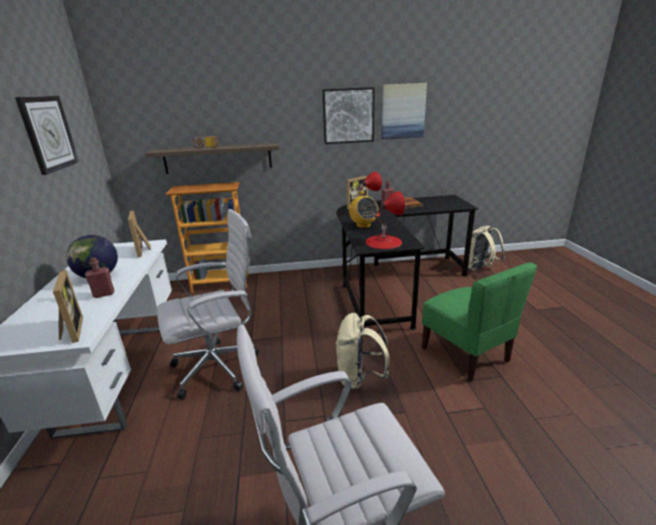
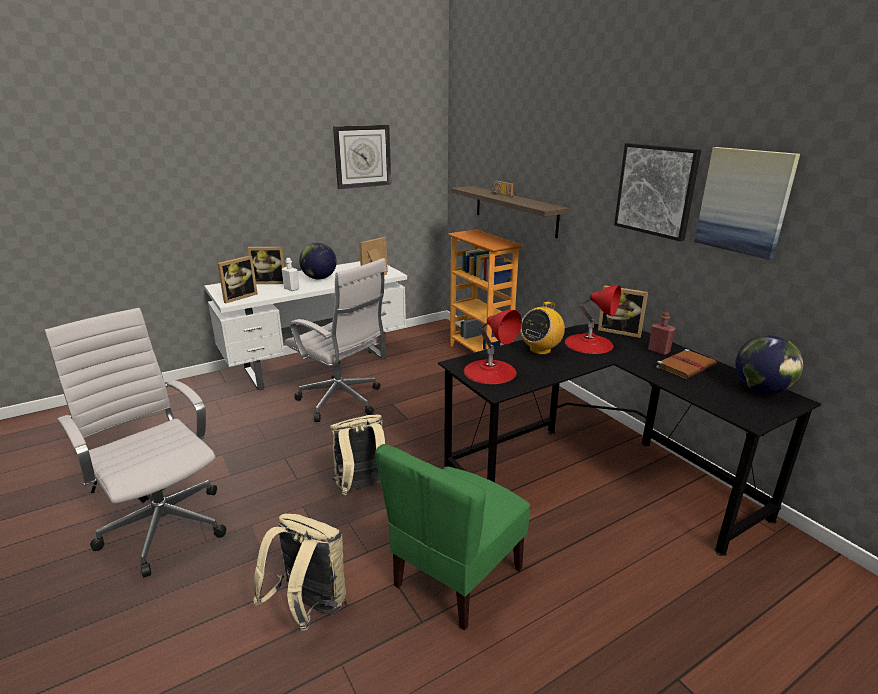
camera: 65 degrees right, 0 degrees up
red bottle [85,258,114,298] -> white bottle [282,258,299,291]
beige backpack [468,226,504,270] -> beige backpack moved to [253,514,346,631]
none -> picture frame [248,247,285,284]
none -> globe [735,335,803,394]

